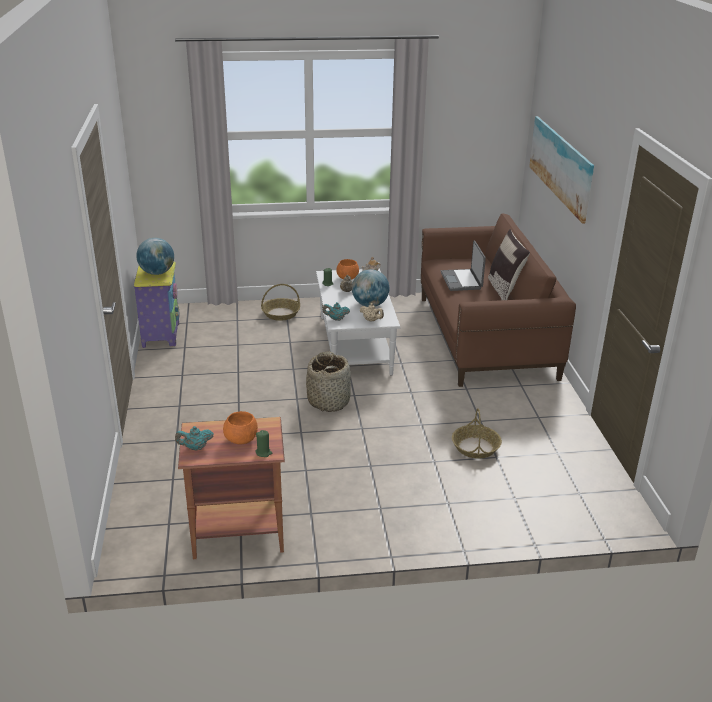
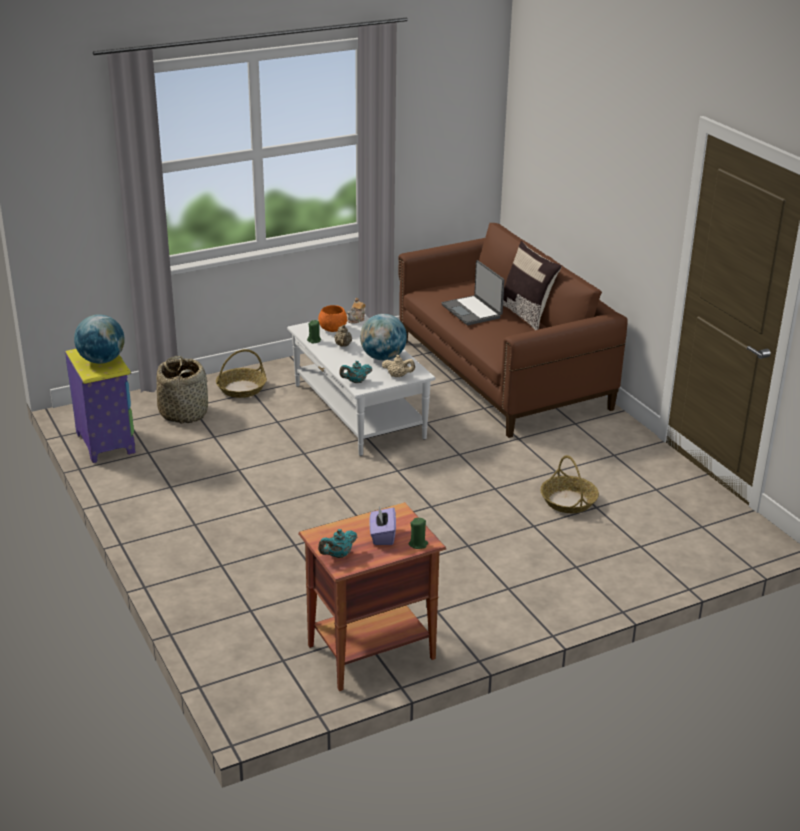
camera: 20 degrees left, 0 degrees up
orange bowl [223,411,258,444] -> purple tissue box [369,506,396,545]
basket [306,351,351,412] -> basket moved to [157,356,208,424]
picture [529,116,594,224] -> none

